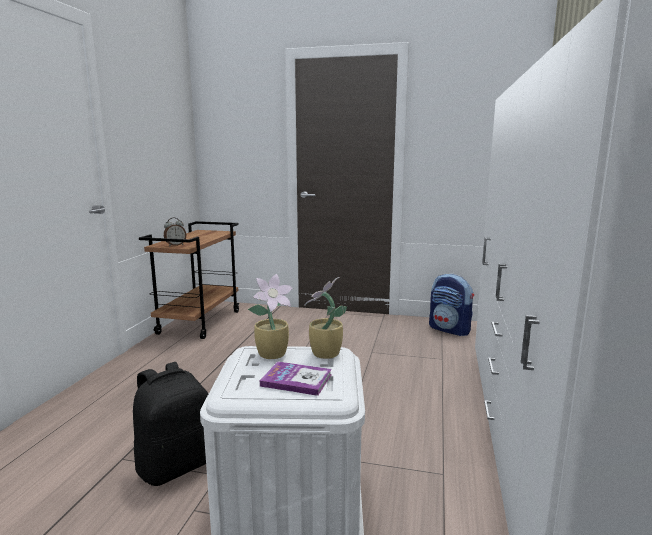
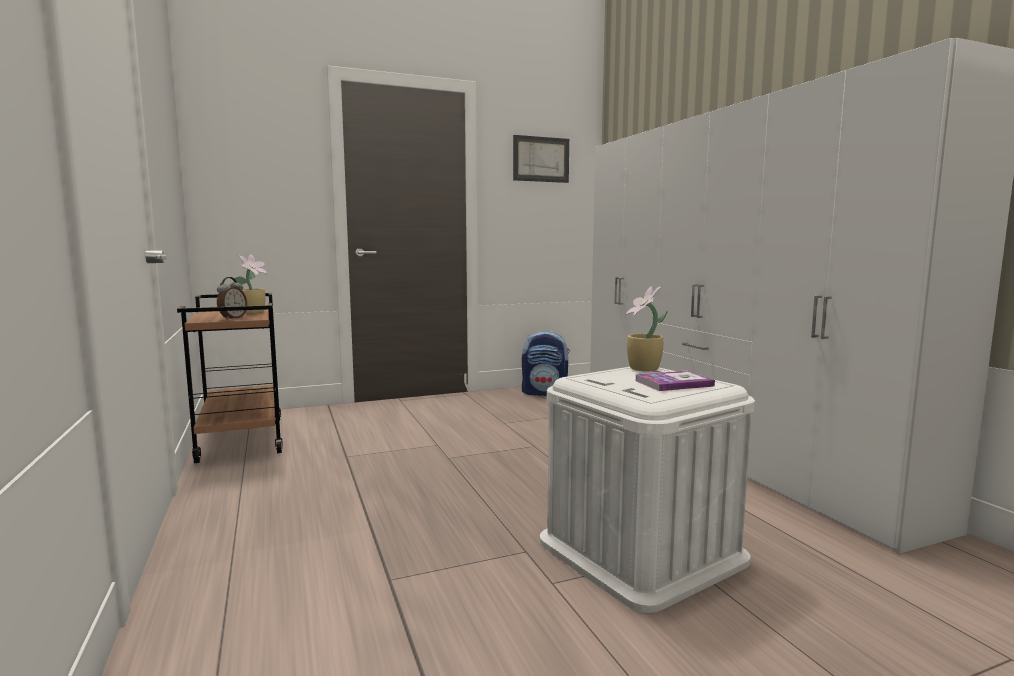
camera: 35 degrees left, 5 degrees down
black backpack [133,362,208,486] -> none
potted plant [248,274,293,359] -> potted plant moved to [234,255,267,313]
none -> picture [513,135,569,183]

